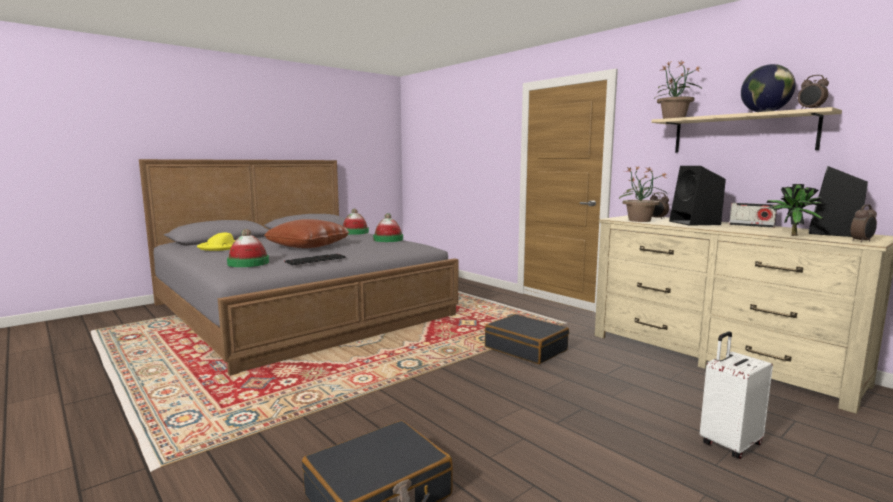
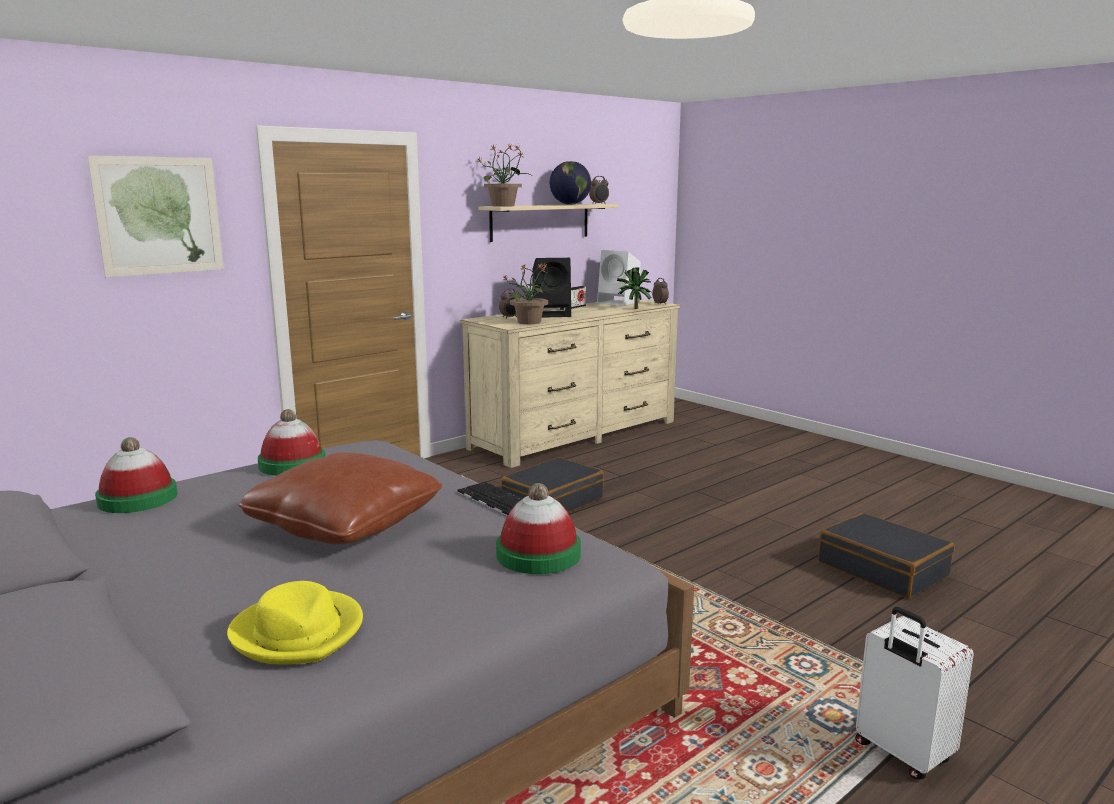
camera: 90 degrees left, 5 degrees up
white suitcase [700,331,773,459] -> white suitcase moved to [855,607,974,780]
black speaker [809,166,868,237] -> white speaker [597,250,641,306]
none -> picture [87,156,224,277]

